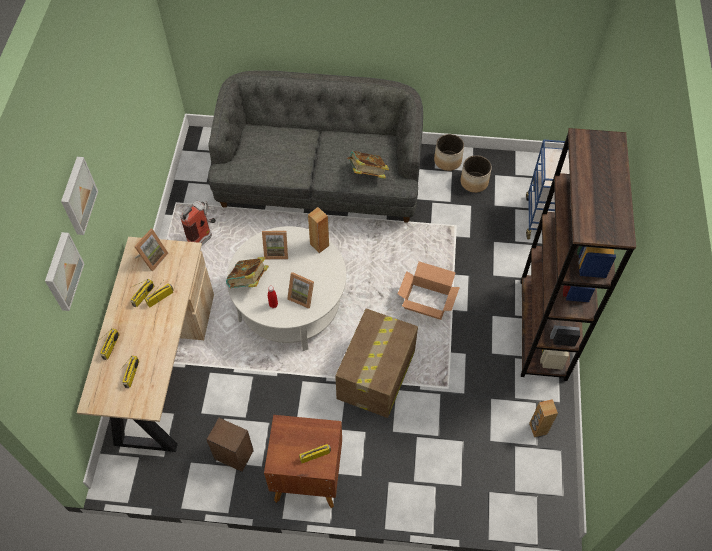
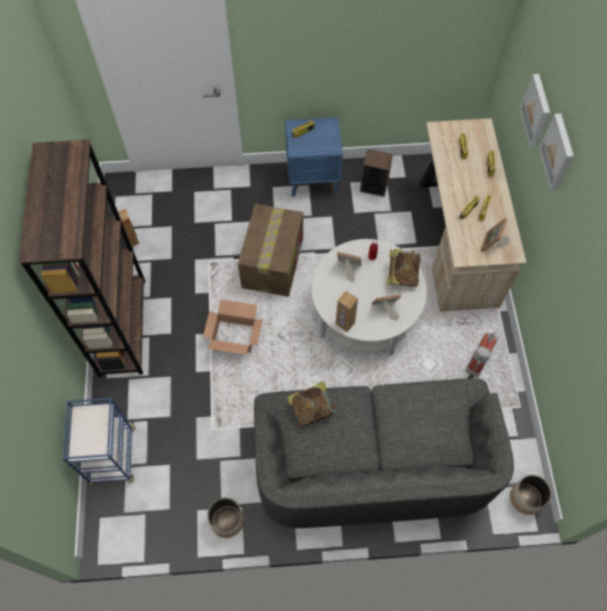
camera: 170 degrees right, 5 degrees up
brown nightstand [264,415,342,508] -> blue nightstand [285,117,343,197]
planter [460,155,492,193] -> planter moved to [510,475,552,515]

